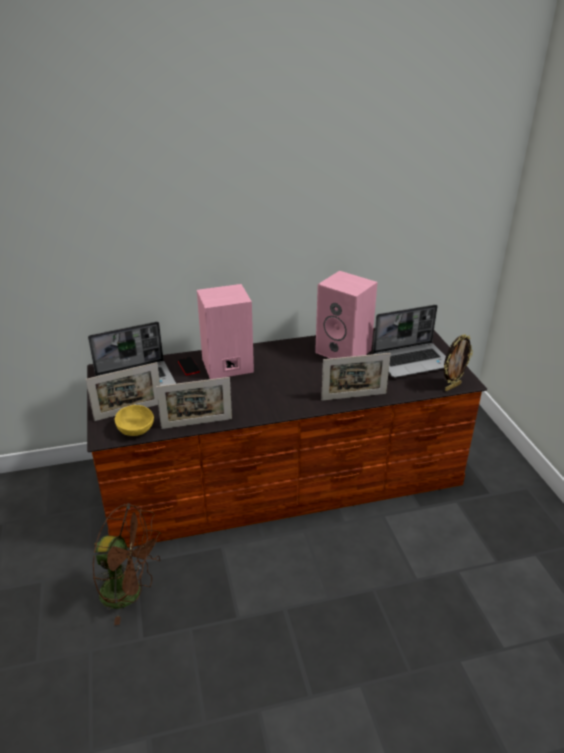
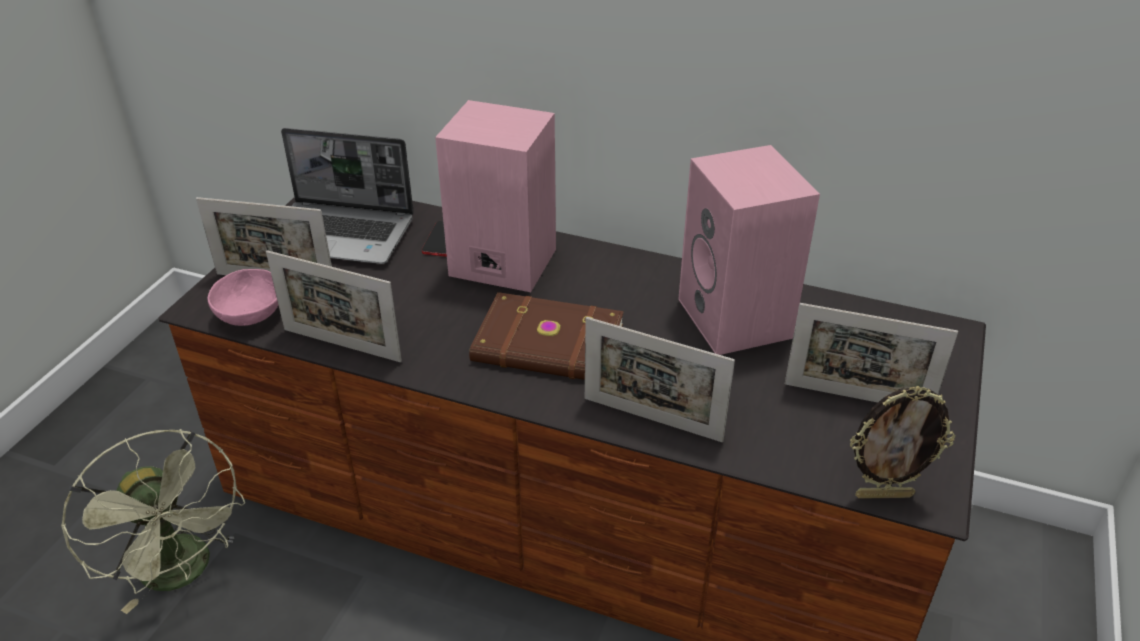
camera: 35 degrees right, 5 degrees up
brown fan [92,503,161,625] -> green fan [61,429,245,614]
yellow bowl [115,405,154,436] -> pink bowl [207,269,279,326]
laptop [373,305,446,378] -> picture frame [785,303,958,403]
none -> brown book [469,292,624,380]

